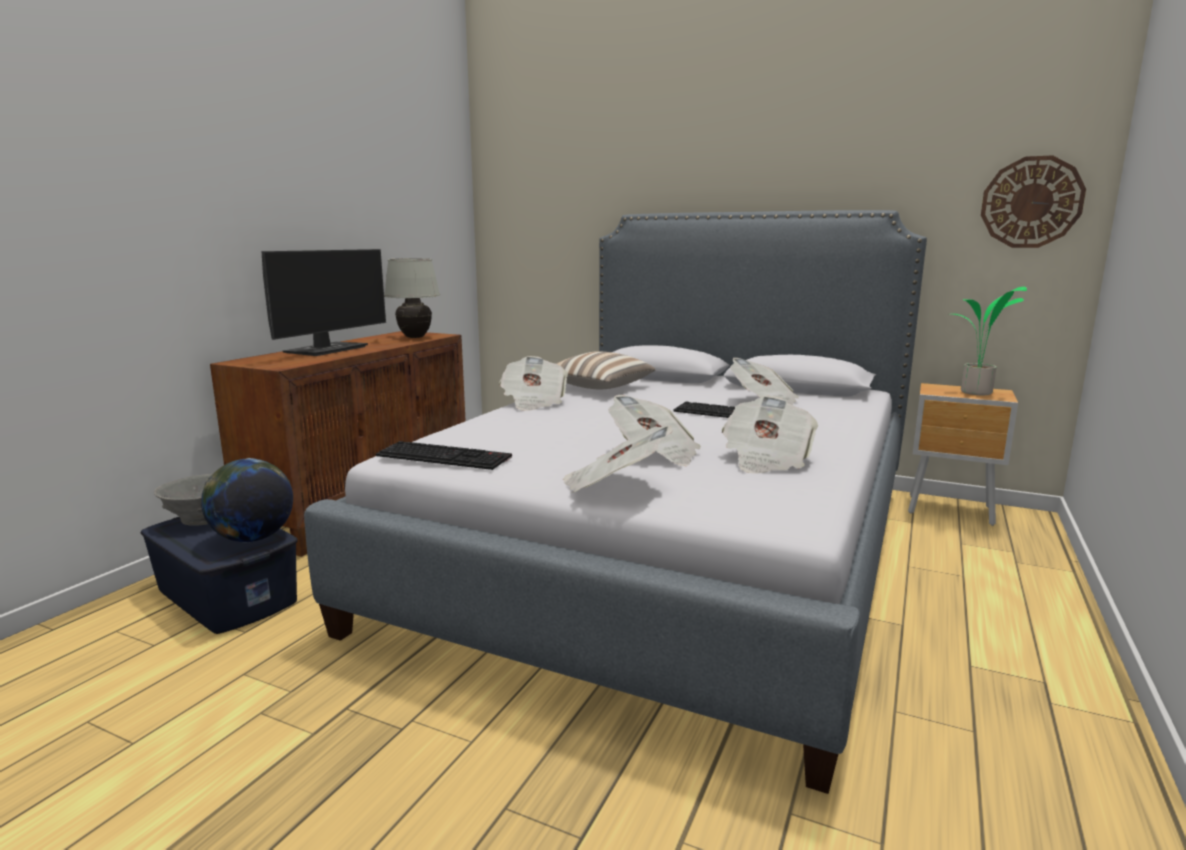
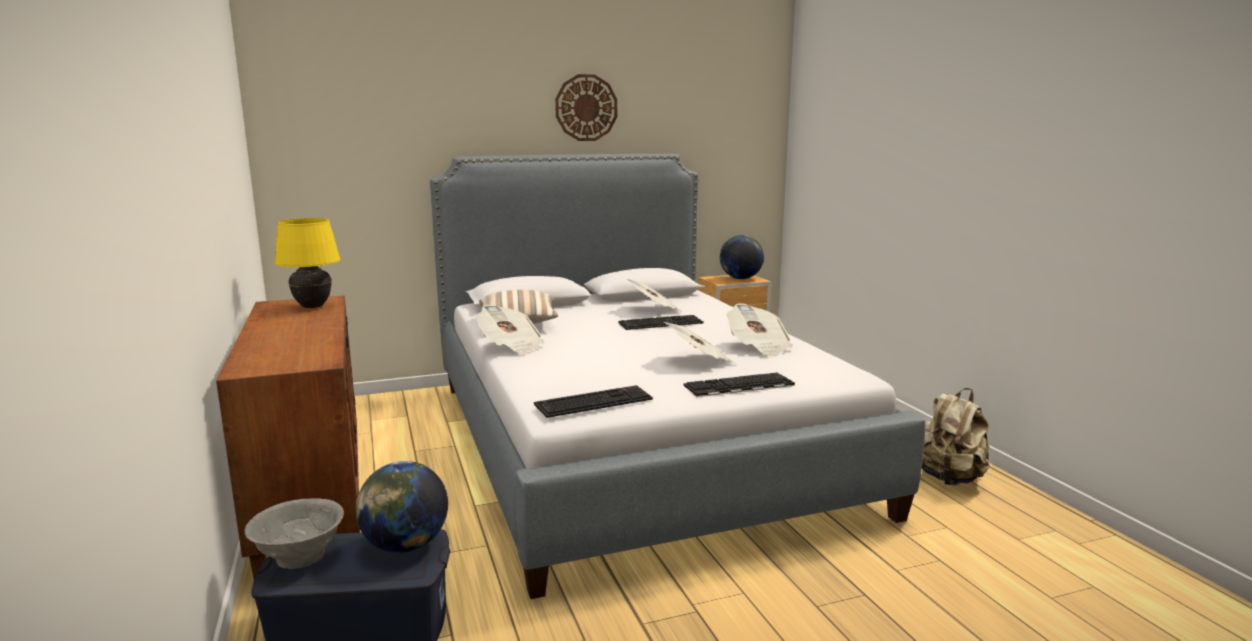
camera: 45 degrees left, 0 degrees up
monitor [261,249,386,356] -> none
white table lamp [384,258,440,338] -> yellow table lamp [274,218,341,308]
newspaper [563,426,673,493] -> keyboard [683,373,795,397]
potted plant [948,287,1027,395] -> globe [720,235,764,279]
wall clock [981,155,1086,248] -> wall clock moved to [555,74,617,141]
none -> beige backpack [922,388,990,485]

